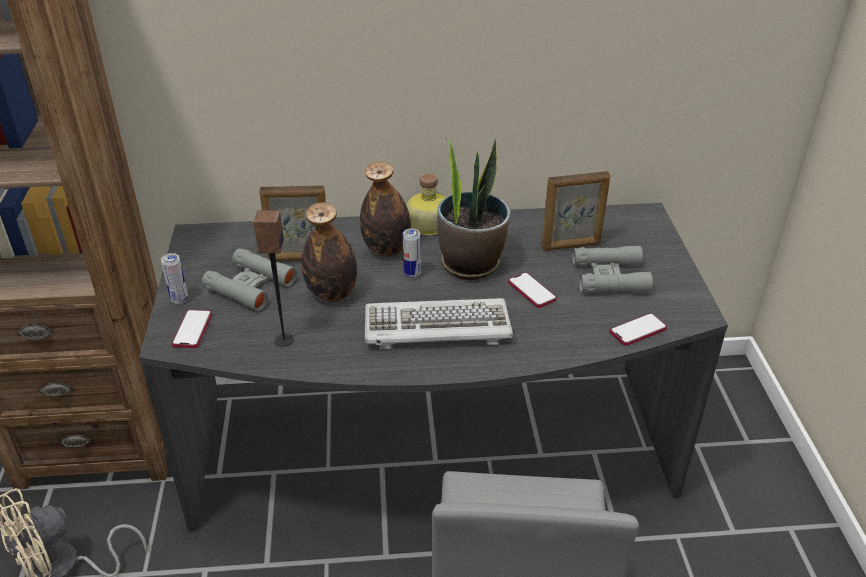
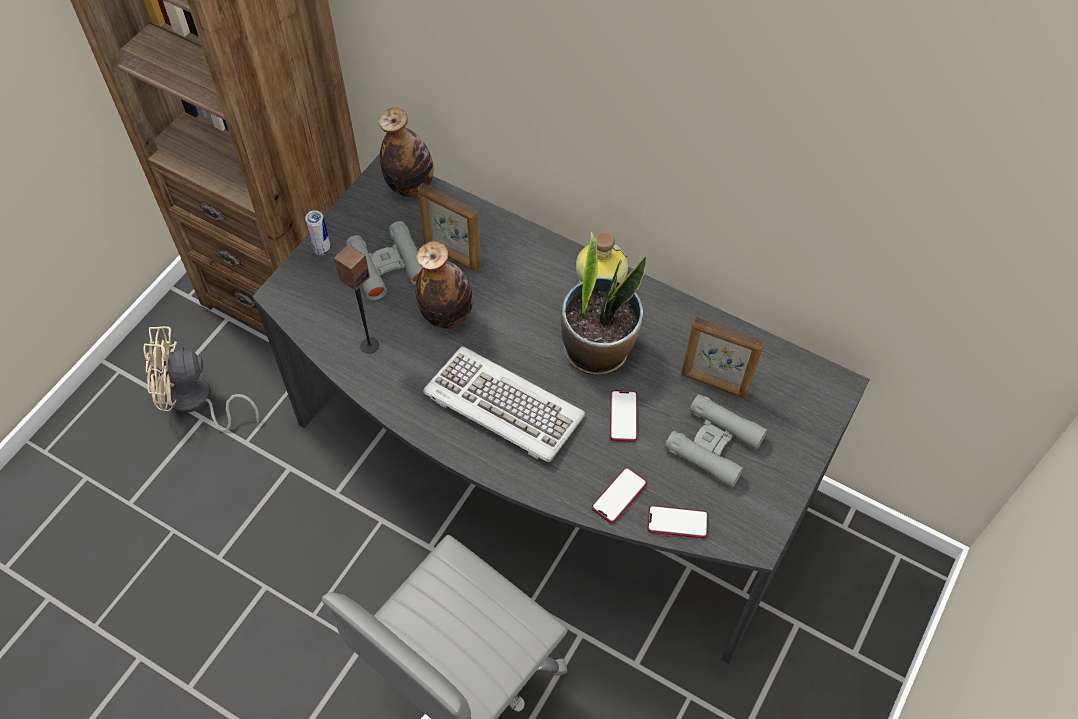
camera: 35 degrees right, 20 degrees up
phone [172,309,212,348] -> phone moved to [592,467,647,524]
bottle [360,161,411,257] -> bottle moved to [379,108,434,197]
can [403,228,421,278] -> none

